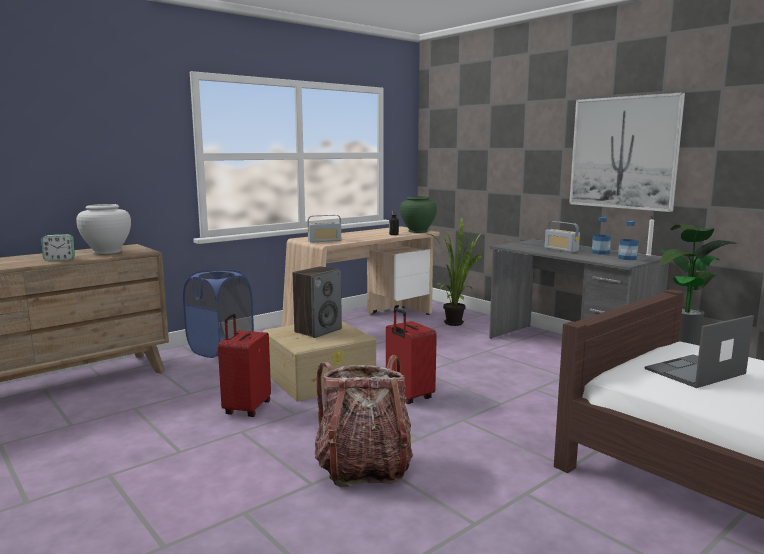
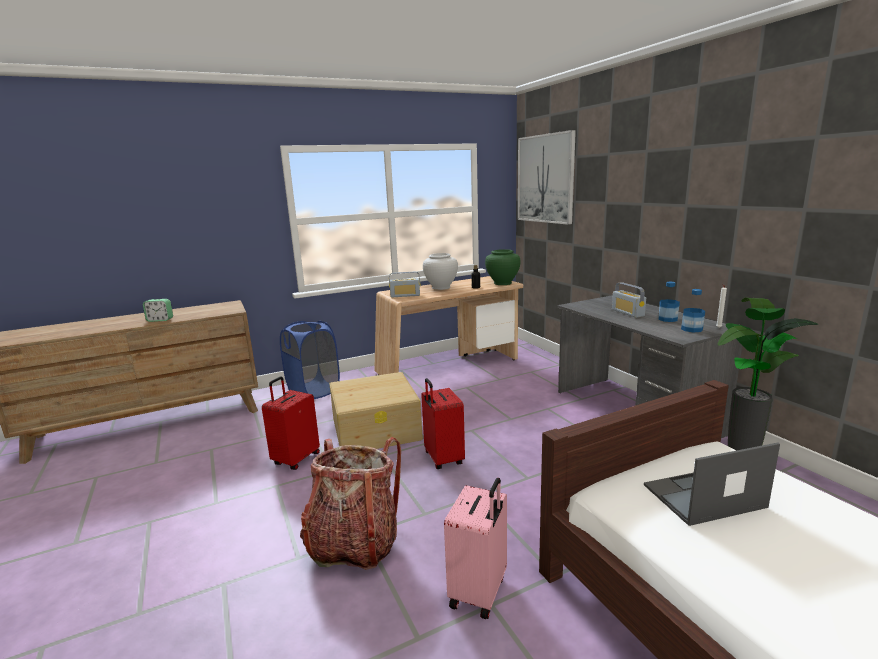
camera: 15 degrees right, 5 degrees up
white vase [76,204,131,254] -> white vase moved to [423,253,458,290]
speaker [293,266,342,338] -> none
potted plant [428,218,483,326] -> none
picture [569,92,685,212] -> picture moved to [518,130,576,225]
none -> pink suitcase [444,478,507,619]

